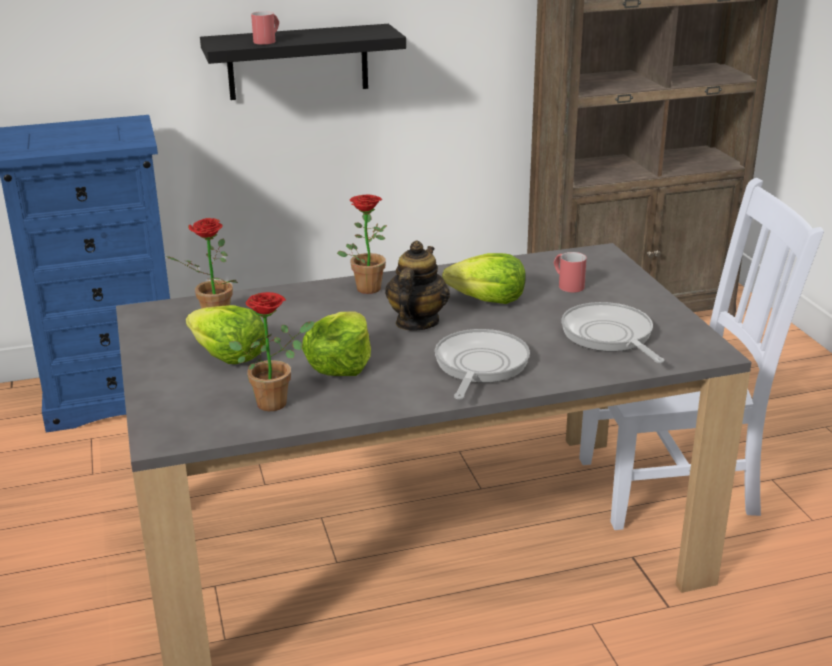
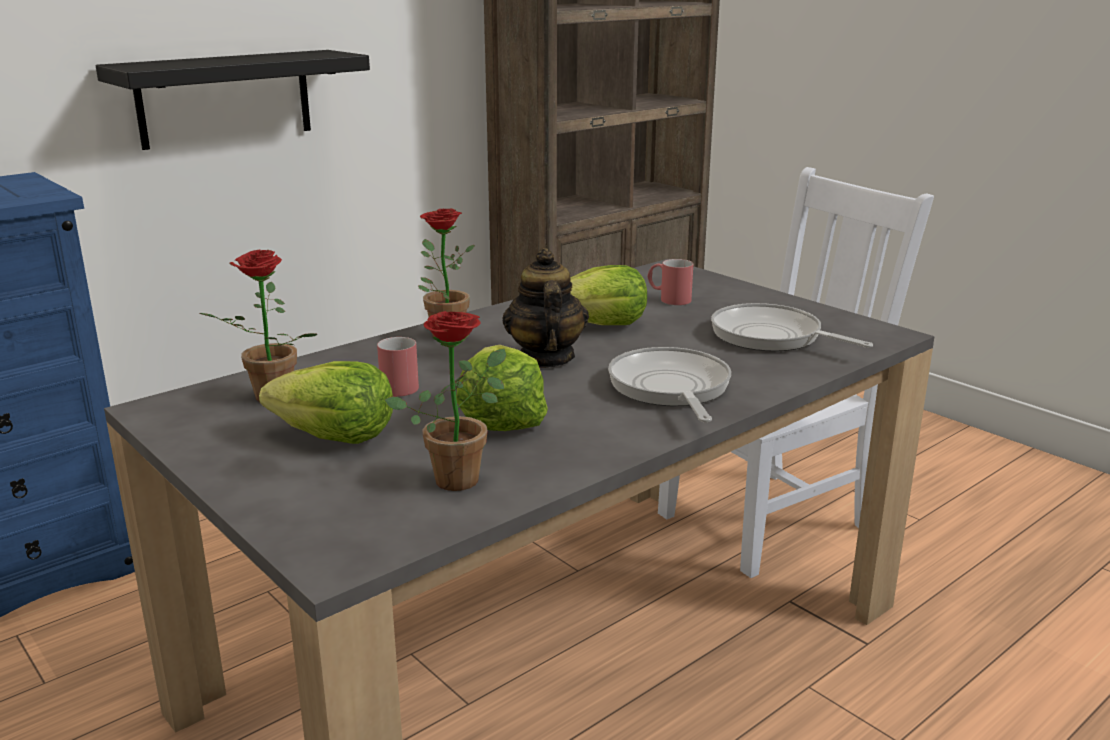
camera: 25 degrees left, 5 degrees down
red mug [251,11,279,45] -> red mug moved to [377,337,419,397]

